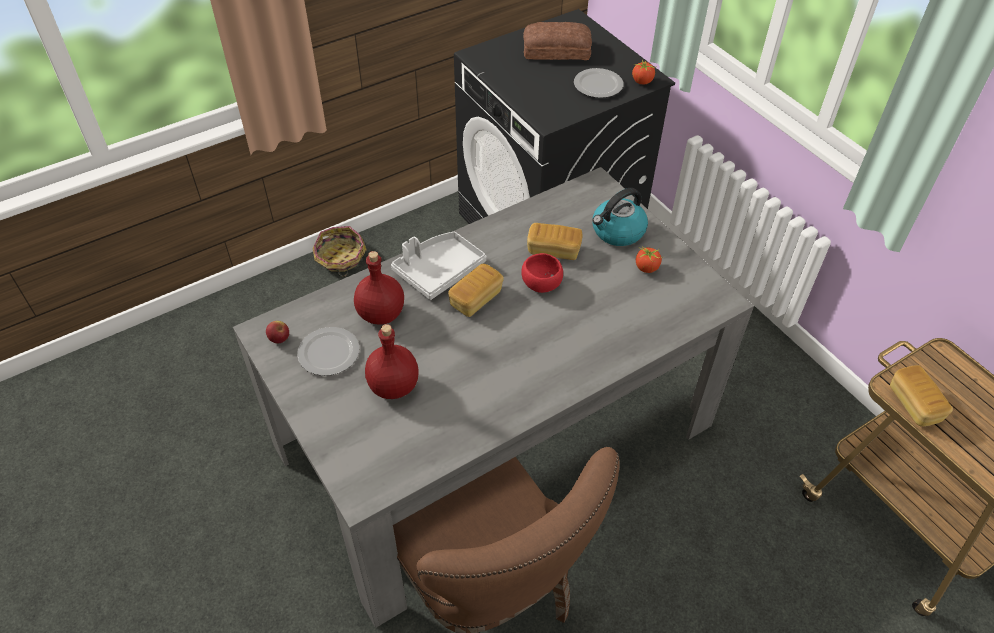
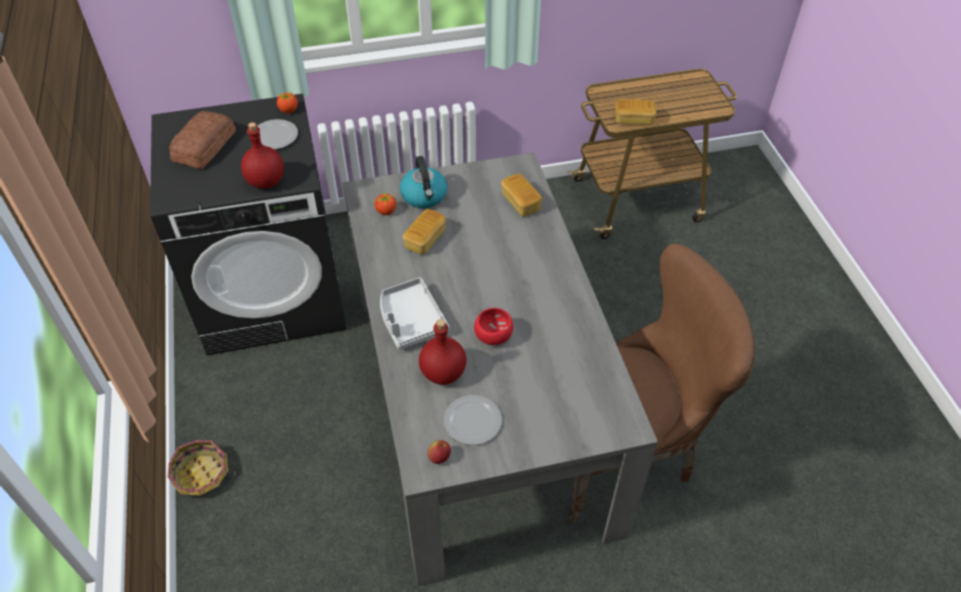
camera: 70 degrees left, 0 degrees up
red bottle [365,324,419,399] -> red bottle moved to [241,122,284,189]
bread [448,264,504,317] -> bread moved to [501,174,542,217]
red bowl [521,253,563,293] -> red bowl moved to [474,308,513,345]
tomato [636,246,662,273] -> tomato moved to [375,192,397,215]

